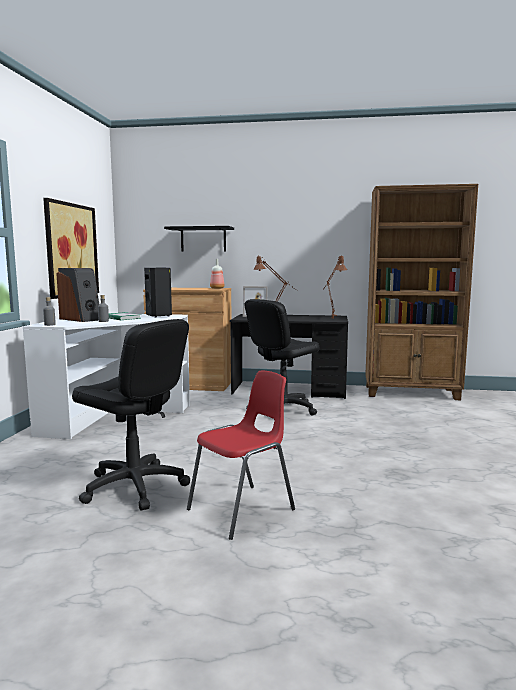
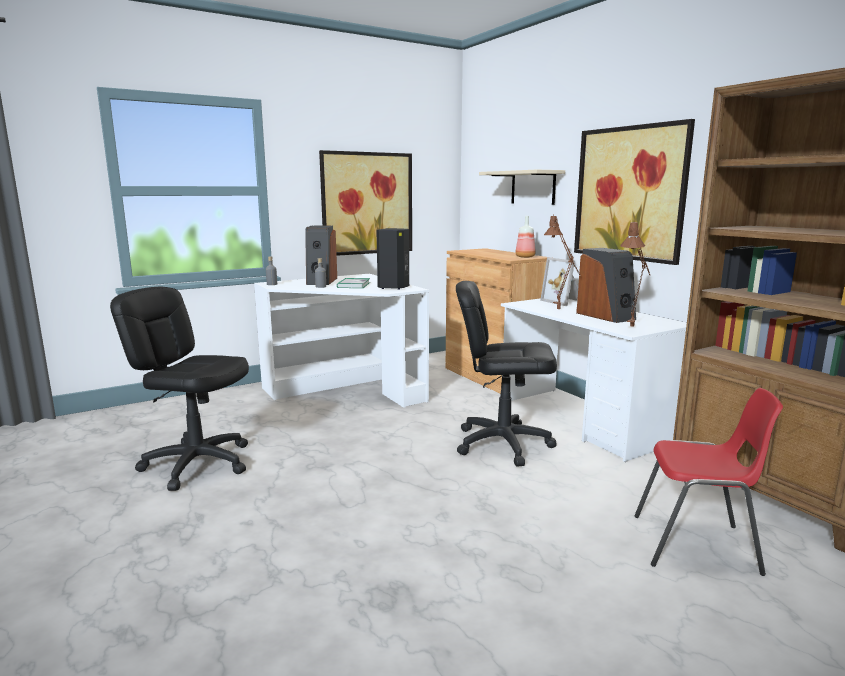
camera: 50 degrees right, 5 degrees up
black office chair [72,319,190,510] -> black office chair turned 120 degrees clockwise [110,287,249,491]
black shelf [164,226,234,252] -> beige shelf [479,170,565,205]
red chair [187,371,295,540] -> red chair moved to [634,388,783,576]
black desk [230,314,348,399] -> white desk [501,298,687,462]
none -> picture [574,119,695,265]
none -> speaker [576,248,636,323]

